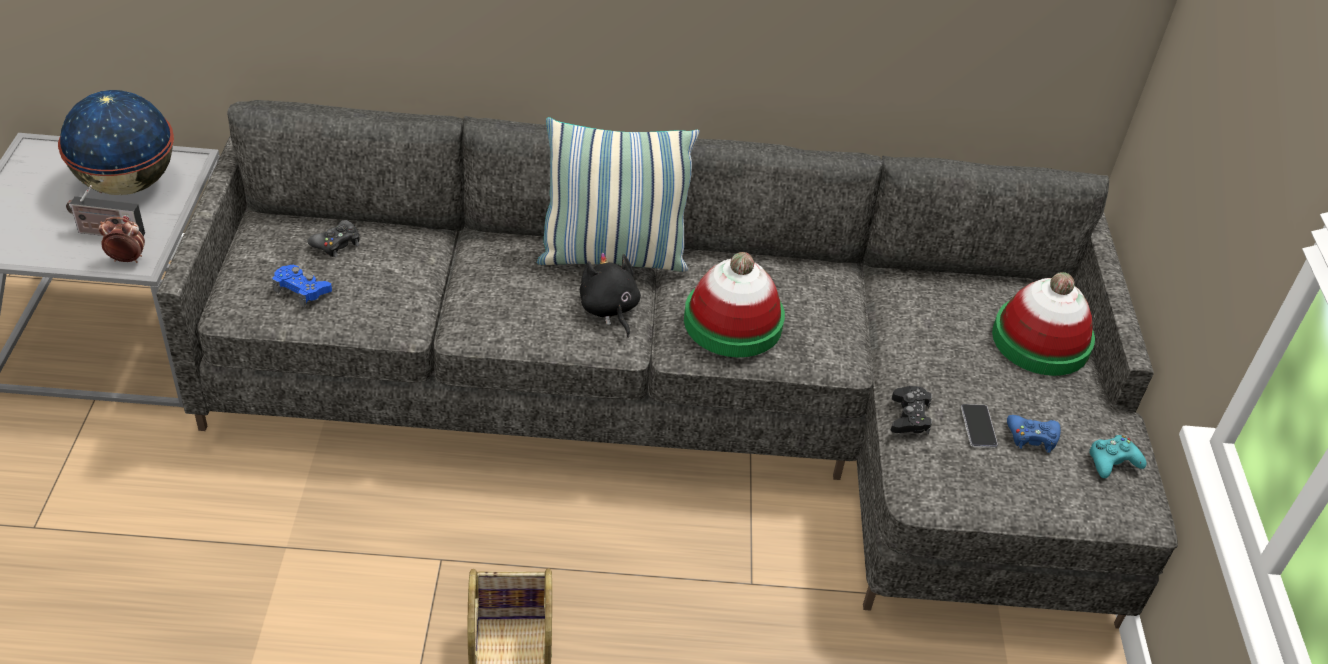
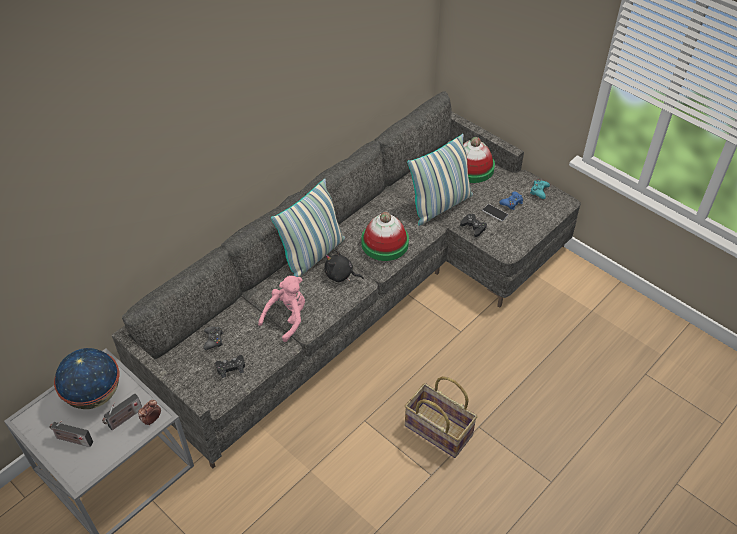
camera: 45 degrees left, 5 degrees up
blue game controller [272,265,332,307] -> black game controller [215,355,245,378]
none -> radio [49,421,93,447]
none -> pink plush toy [258,276,305,342]
none -> pillow [407,134,473,226]

